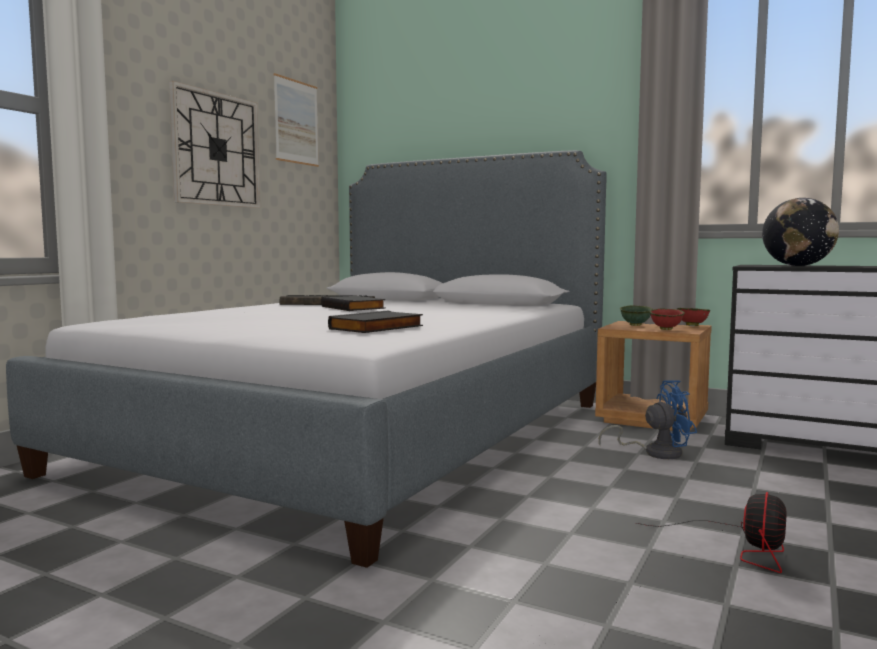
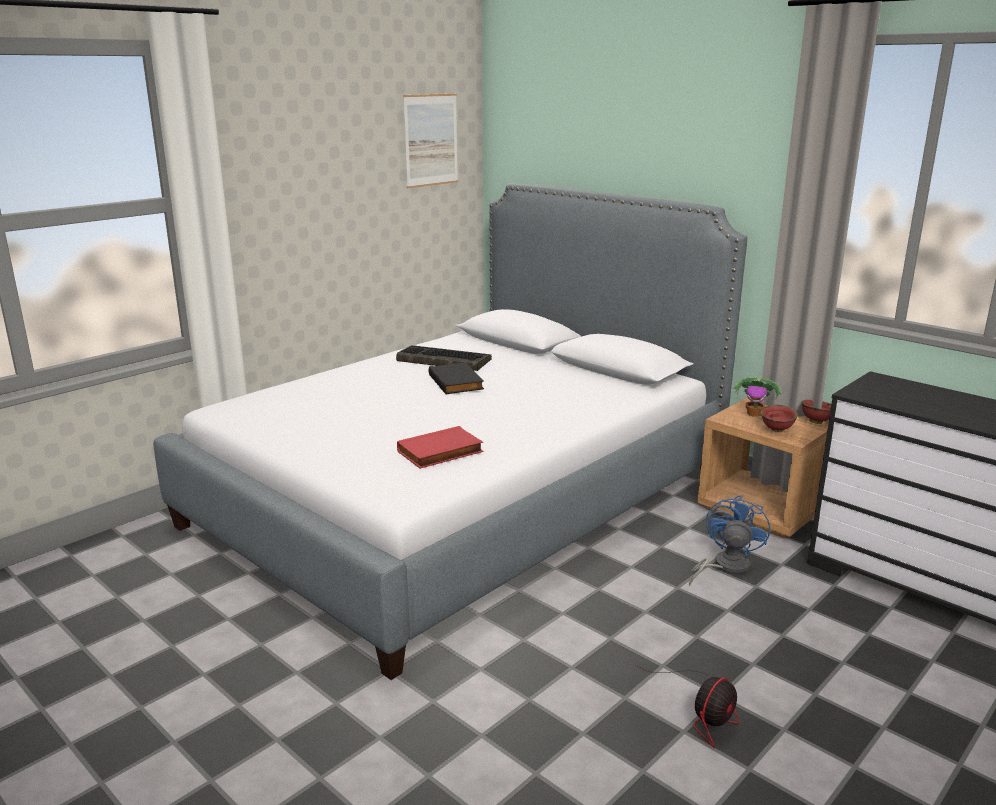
camera: 15 degrees right, 15 degrees up
wall clock [169,81,260,208] -> none
black book [328,311,423,333] -> red book [397,426,483,469]
blue fan [599,380,697,459] -> blue fan turned 75 degrees counterclockwise [689,495,770,585]
green bowl [620,305,653,326] -> potted plant [733,377,782,417]
globe [762,198,839,266] -> none

